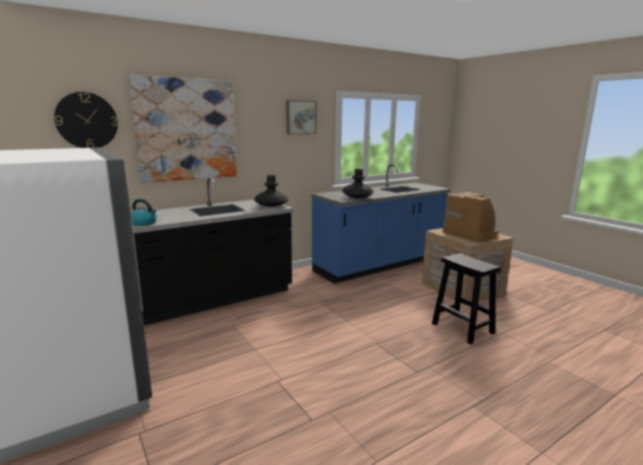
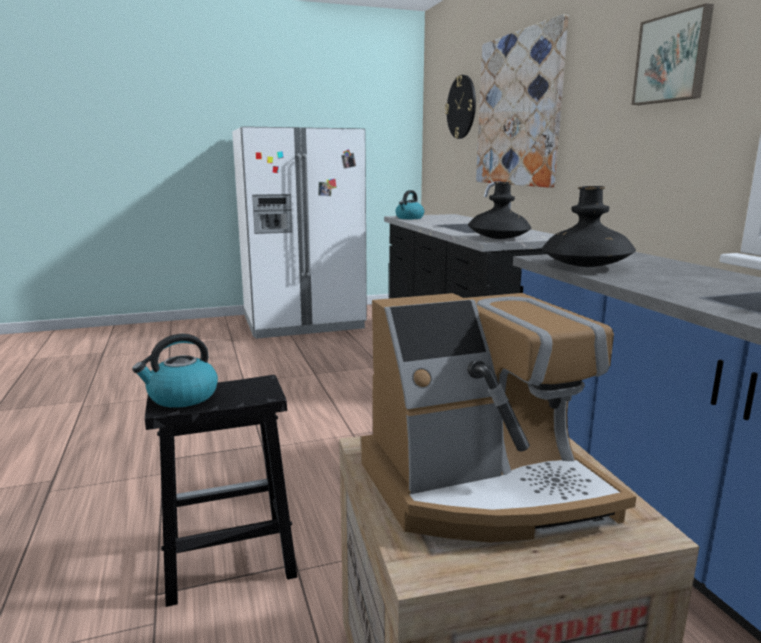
camera: 105 degrees right, 0 degrees up
none -> kettle [132,334,218,408]

